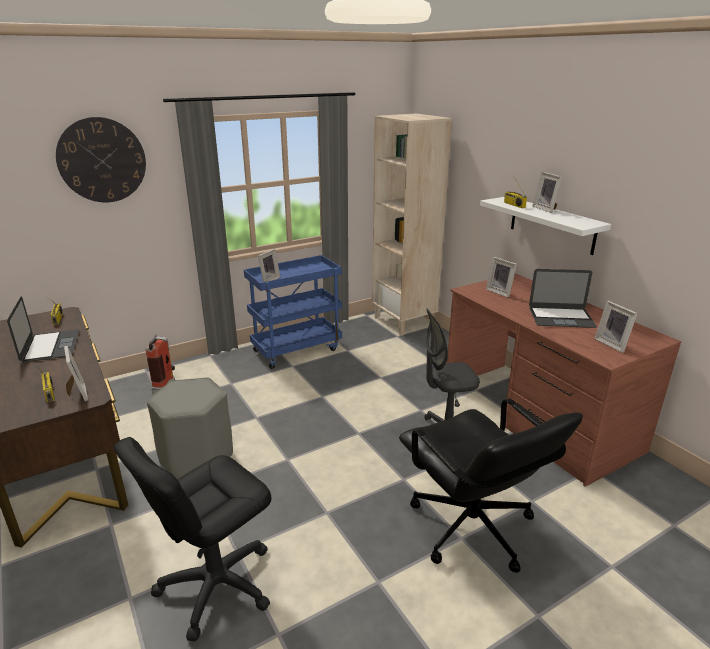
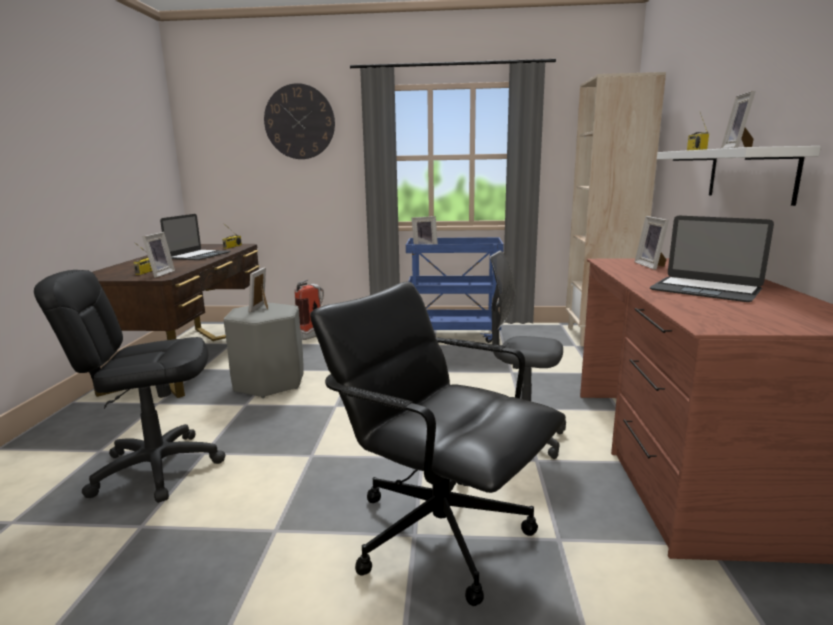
camera: 35 degrees right, 10 degrees down
black office chair [399,399,583,573] -> black office chair turned 120 degrees clockwise [310,281,566,606]
picture frame [595,301,638,353] -> picture frame moved to [249,267,268,312]

